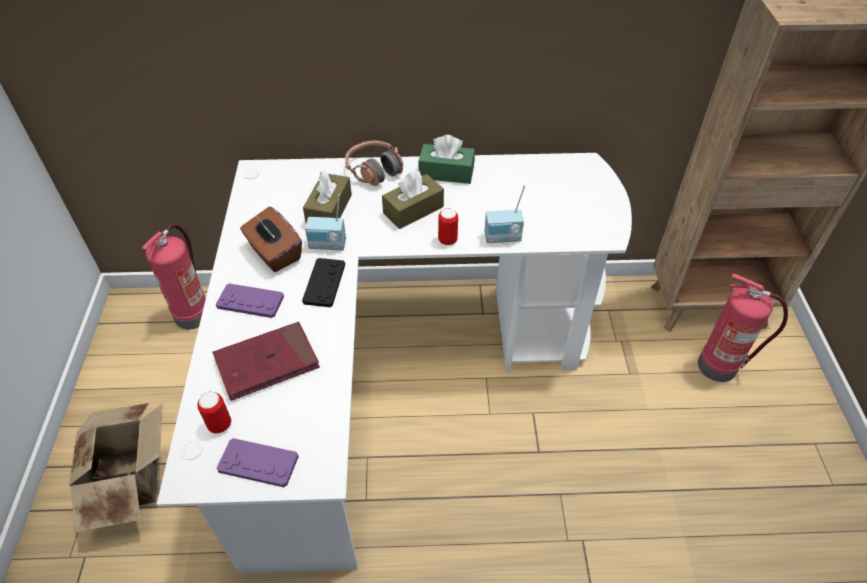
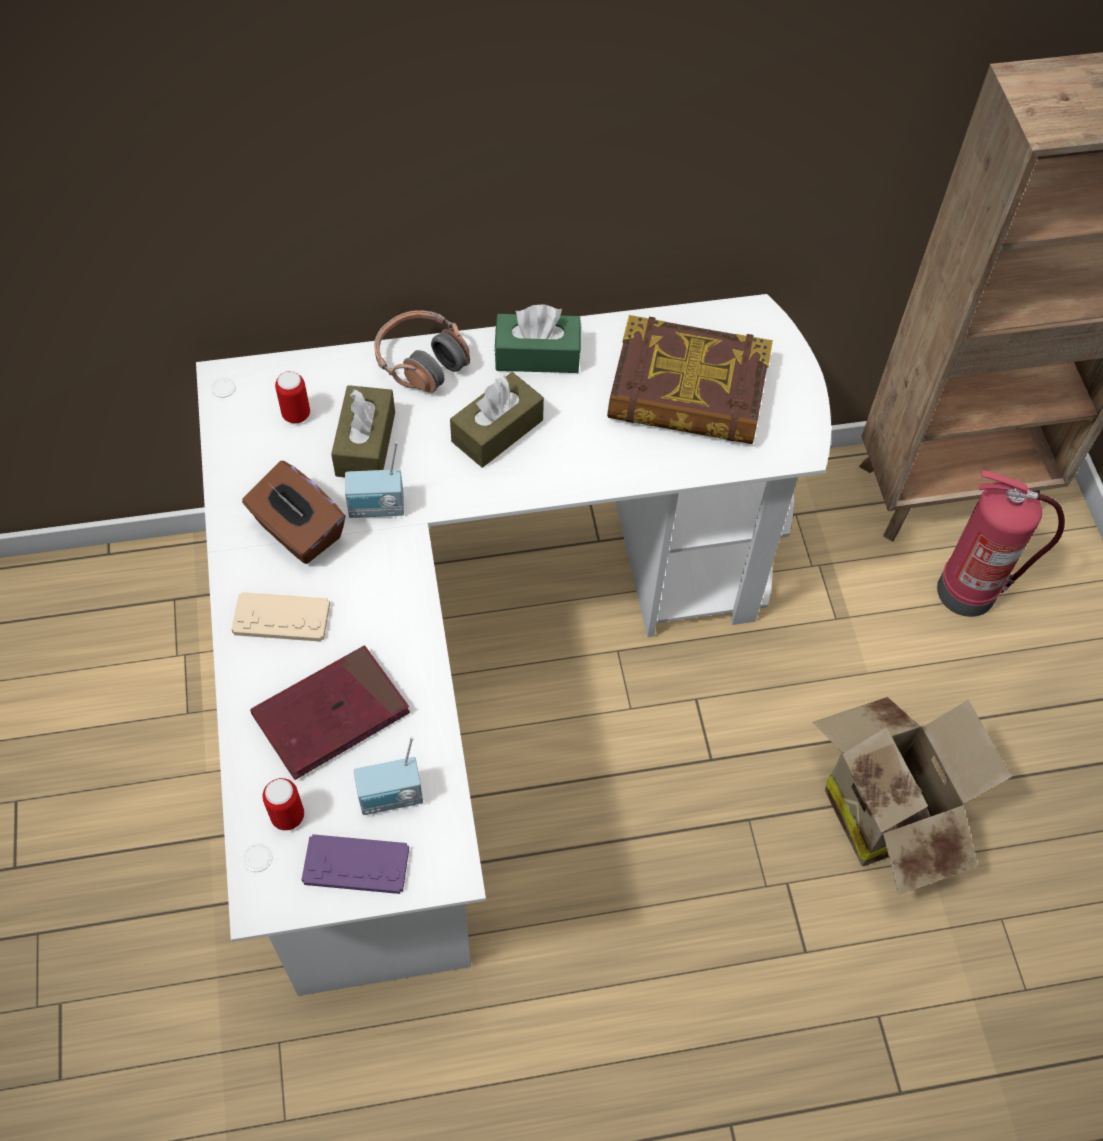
camera: 10 degrees left, 10 degrees up
cardboard box [69,403,163,532] -> cardboard box moved to [813,697,1012,895]
fire extinguisher [142,224,206,329] -> none
purple game controller [216,283,284,318] -> beige game controller [231,592,330,642]
black game controller [302,258,345,307] -> none
can [438,208,458,245] -> can moved to [275,371,310,423]
radio [484,185,525,243] -> radio moved to [354,736,423,815]
none -> book [607,315,773,444]

